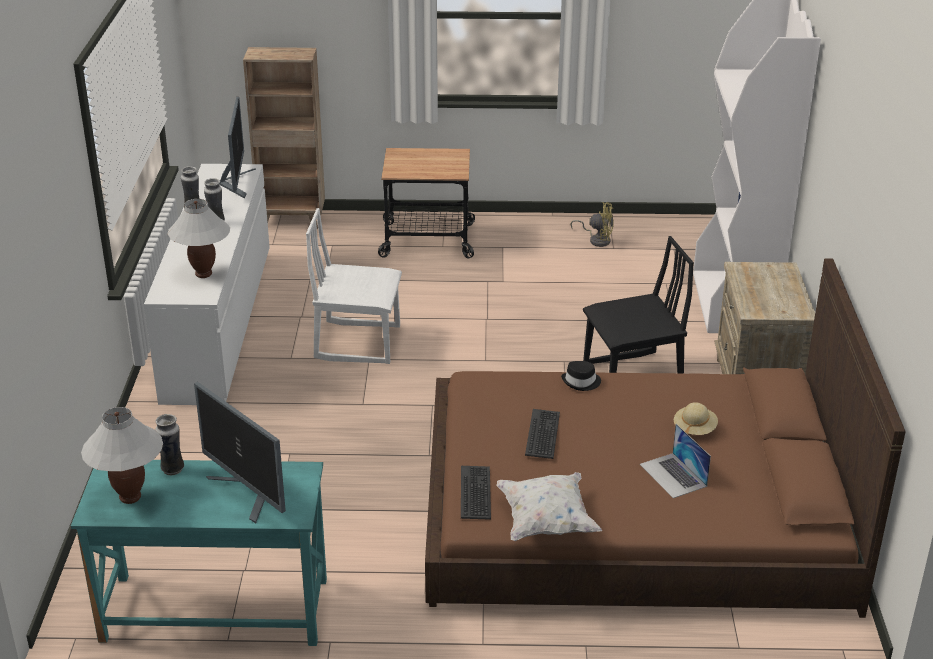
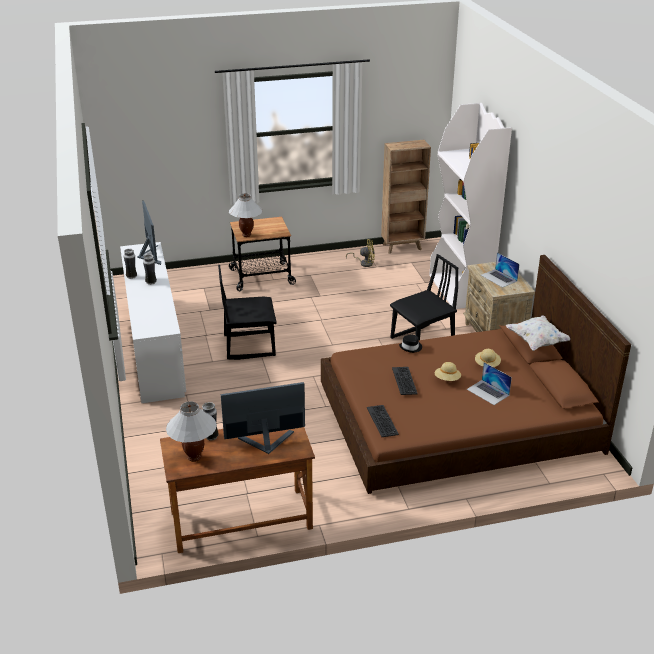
camera: 15 degrees left, 0 degrees up
turquoise desk [71,460,327,646] -> brown desk [160,427,315,553]
white table lamp [167,199,230,278] -> white table lamp moved to [229,193,262,237]
monitor [194,382,286,524] -> monitor turned 135 degrees clockwise [221,382,305,454]
brown bookcase [243,47,325,229] -> brown bookcase moved to [381,140,431,254]
white chair [306,208,402,364] -> black chair [218,265,277,360]
white pillow [496,472,602,541] -> white pillow moved to [506,315,570,351]
none -> beige hat [435,362,461,381]
none -> laptop [481,252,520,288]

